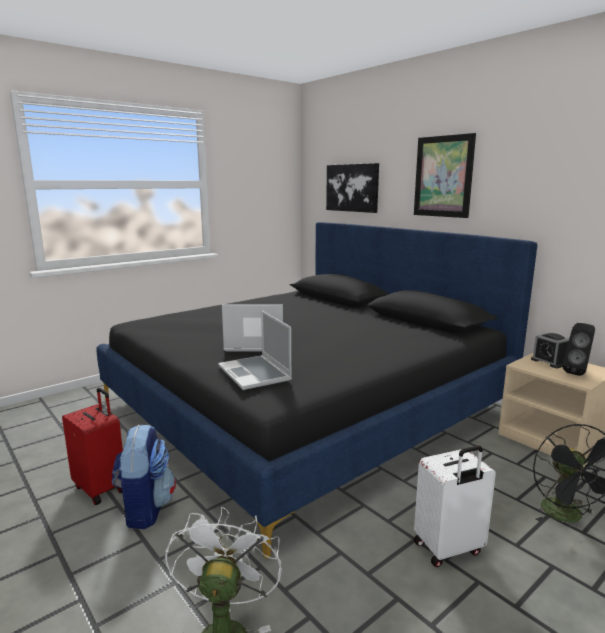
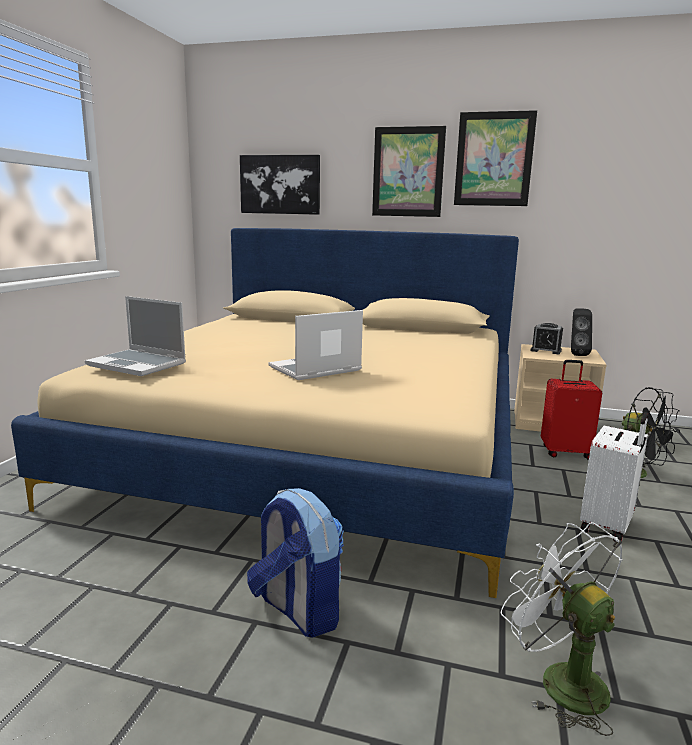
camera: 35 degrees left, 0 degrees up
red suitcase [62,388,123,505] -> red suitcase moved to [541,360,602,460]
black bed [96,222,537,559] -> beige bed [11,228,519,598]
laptop [218,310,292,390] -> laptop moved to [85,296,186,376]
none -> picture [454,110,537,206]

